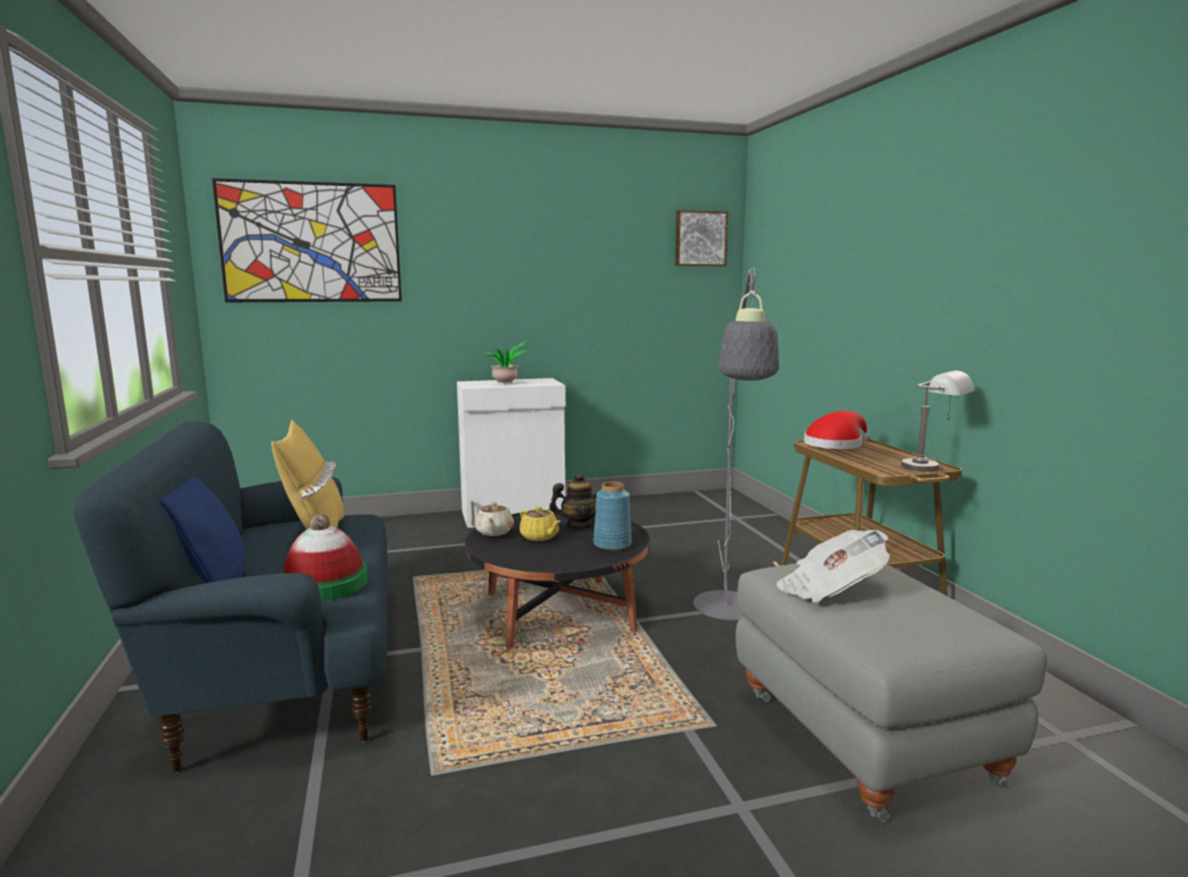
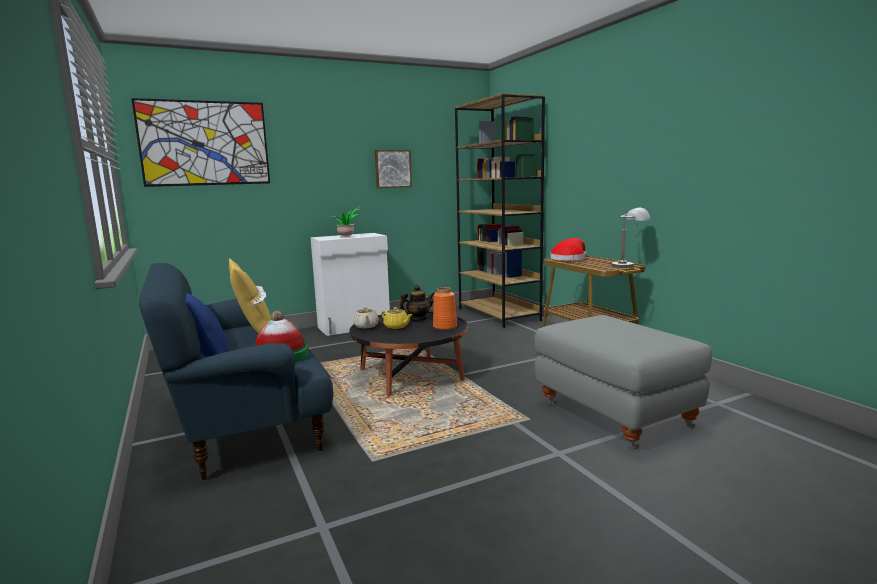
camera: 10 degrees left, 0 degrees up
blue vase [593,482,632,550] -> orange vase [433,287,457,330]
picture [675,210,728,266] -> picture moved to [375,150,412,188]
grey floor lamp [693,268,779,621] -> none
newspaper [777,530,890,603] -> none
none -> brown bookcase [455,93,545,328]

